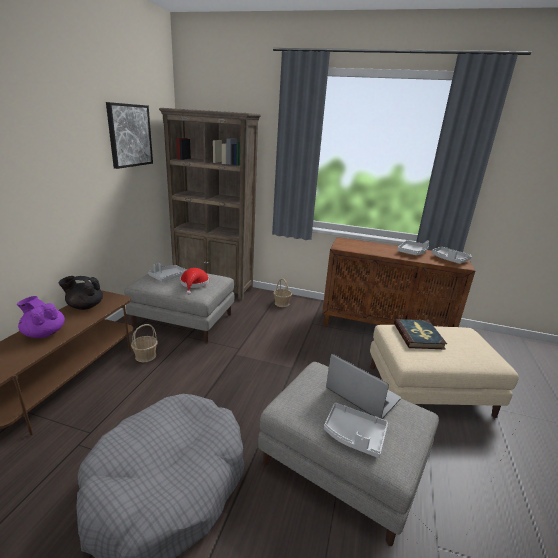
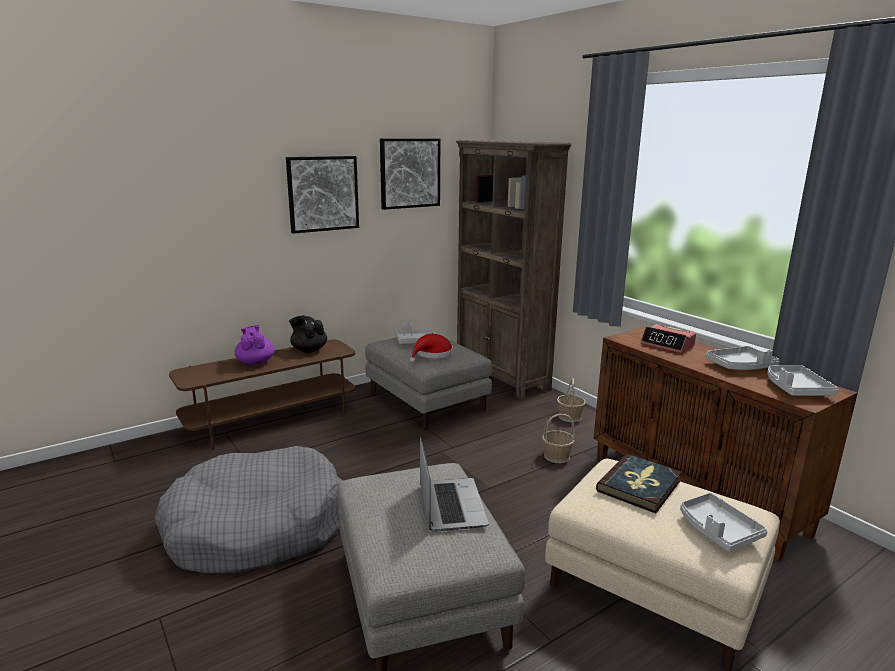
camera: 40 degrees right, 5 degrees down
basket [131,324,158,362] -> basket moved to [542,414,575,463]
grey tray [324,403,388,458] -> grey tray moved to [680,493,768,551]
none -> picture [286,156,359,234]
none -> alarm clock [640,324,696,354]

